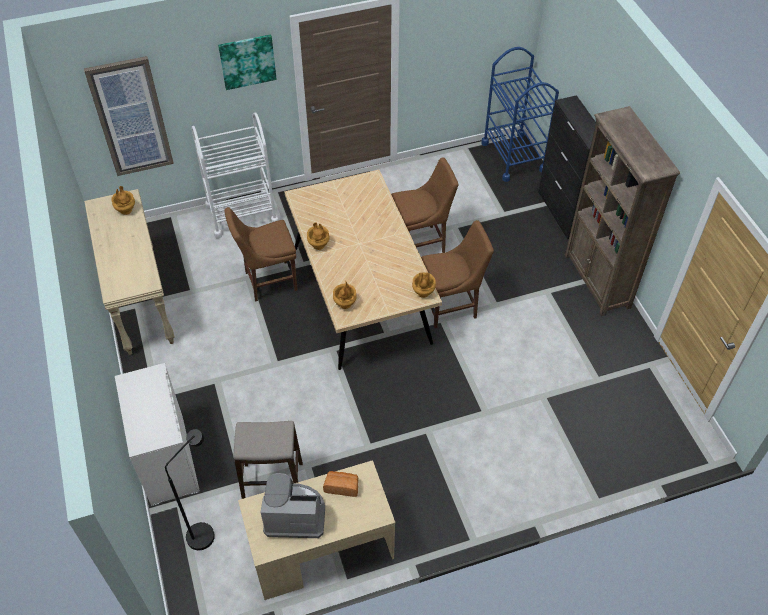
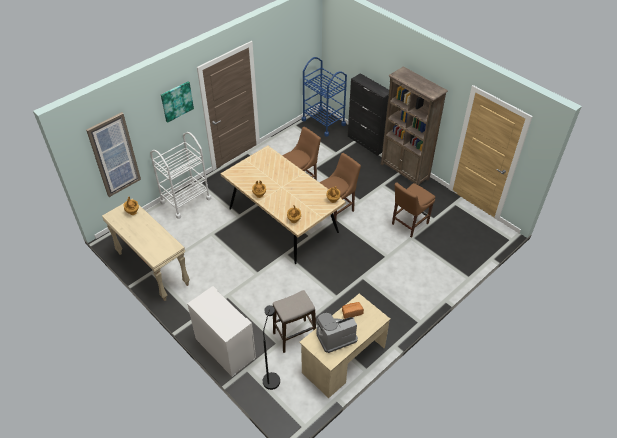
camera: 25 degrees left, 5 degrees down
brown chair [224,207,298,302] -> brown chair moved to [392,182,435,238]

